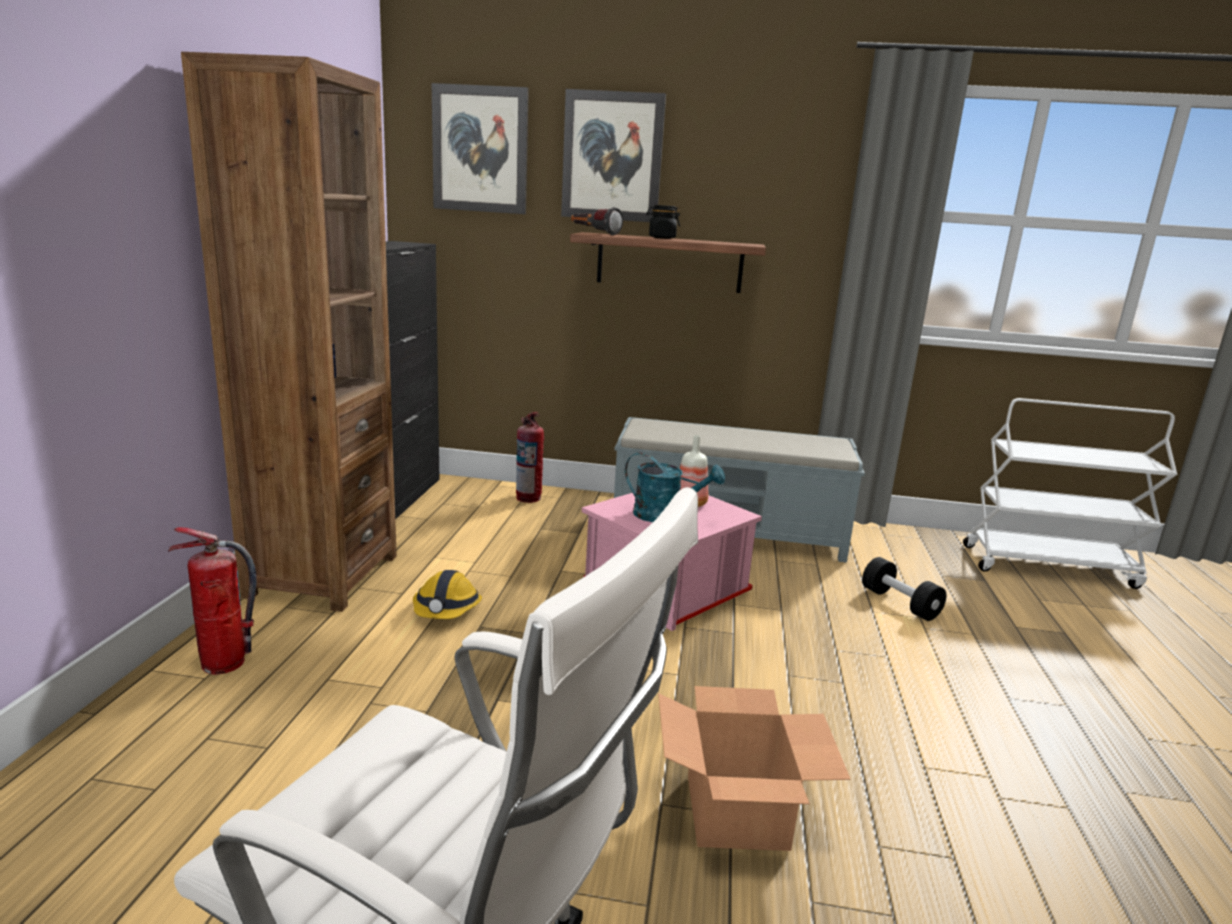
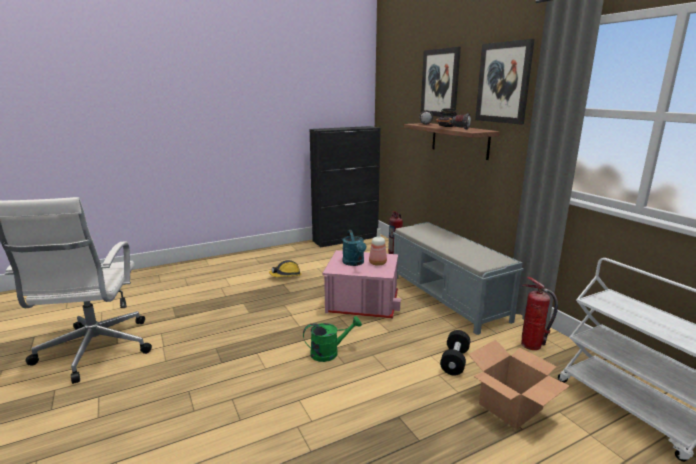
camera: 55 degrees right, 0 degrees up
fire extinguisher [168,527,256,675] -> fire extinguisher moved to [521,277,558,350]
brown bookcase [181,52,397,612] -> none
picture [431,83,529,214] -> picture moved to [475,39,535,125]
cardboard box [658,686,851,851] -> cardboard box moved to [468,340,570,429]
none -> green watering can [303,316,362,362]
none -> flashlight [436,113,471,130]

